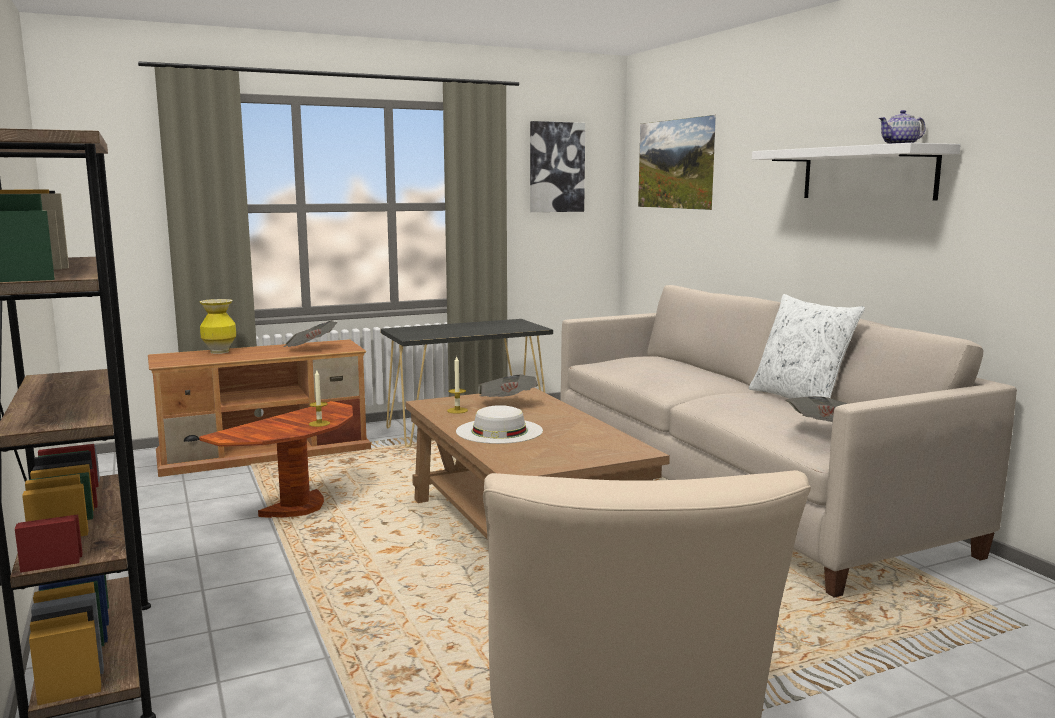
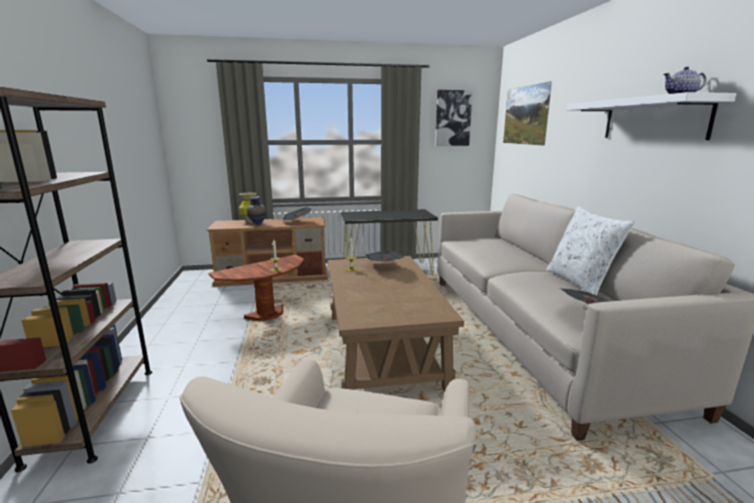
camera: 15 degrees right, 5 degrees up
white hat [456,405,543,444] -> none
none -> vase [247,196,266,225]

